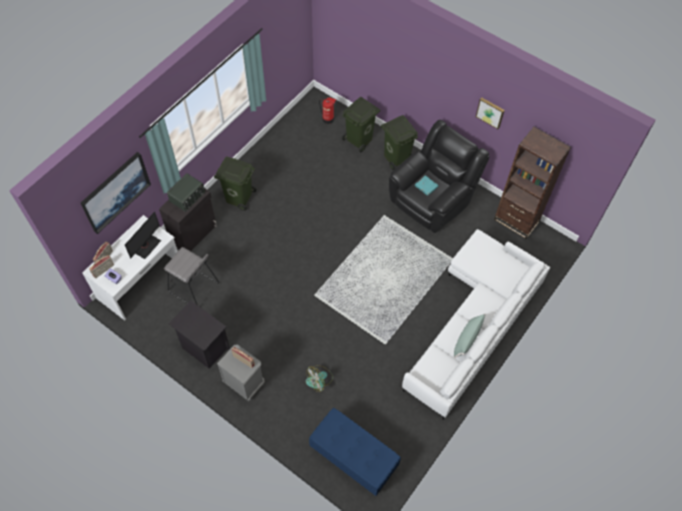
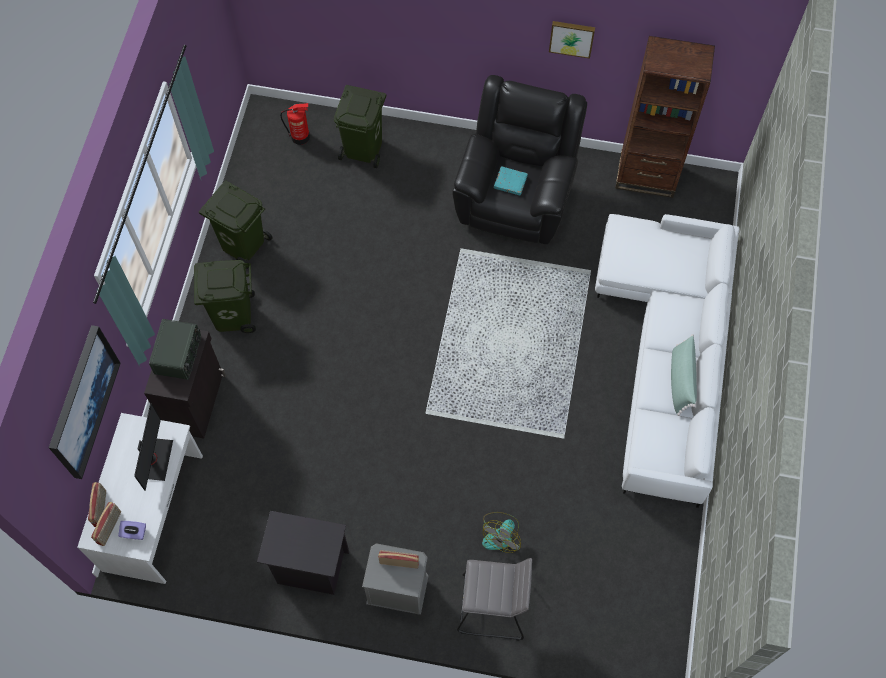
camera: 25 degrees left, 5 degrees up
grey stool [164,247,219,305] -> grey stool moved to [457,558,532,641]
blue bench [309,408,401,496] -> none
green trash can [381,115,418,170] -> green trash can moved to [199,181,273,269]

